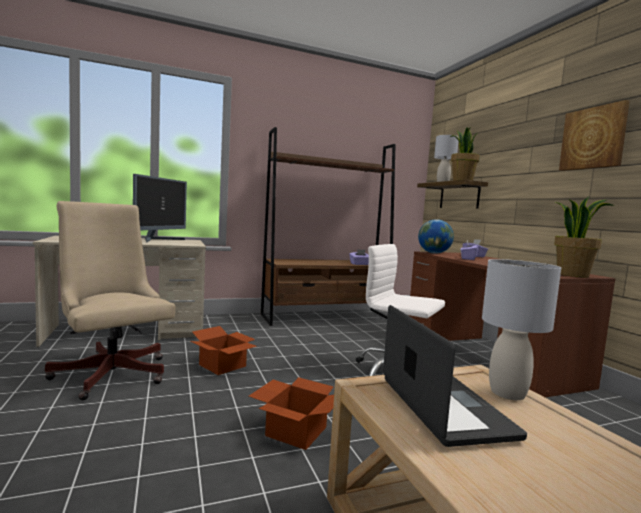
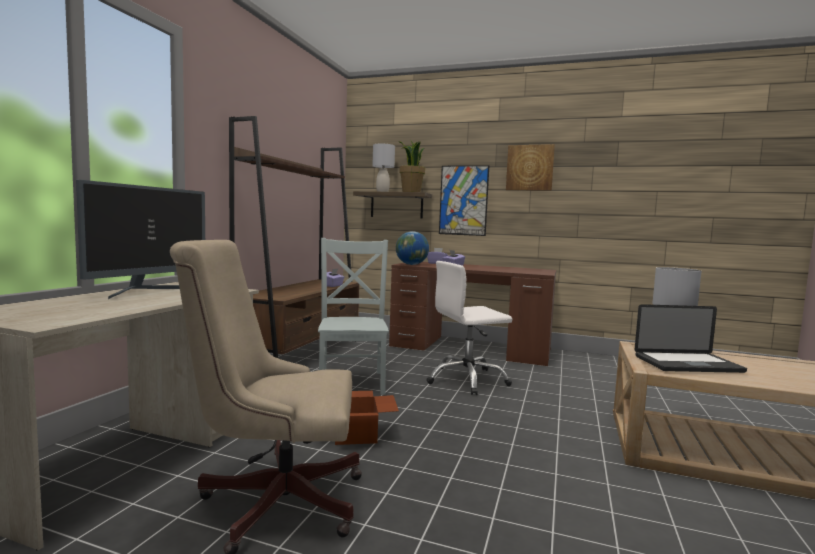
camera: 50 degrees left, 0 degrees up
monitor [133,174,187,243] -> monitor turned 60 degrees clockwise [76,180,205,299]
cardboard box [249,377,334,450] -> none
laptop [383,305,527,447] -> laptop turned 150 degrees clockwise [634,304,747,373]
potted plant [554,197,614,278] -> none
none -> grey chair [318,238,389,395]
none -> picture [439,165,489,236]

